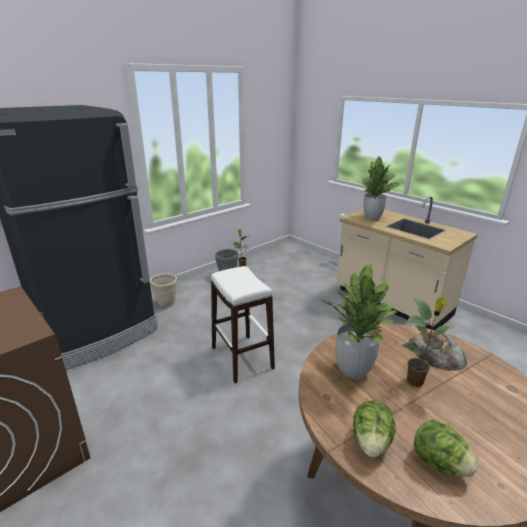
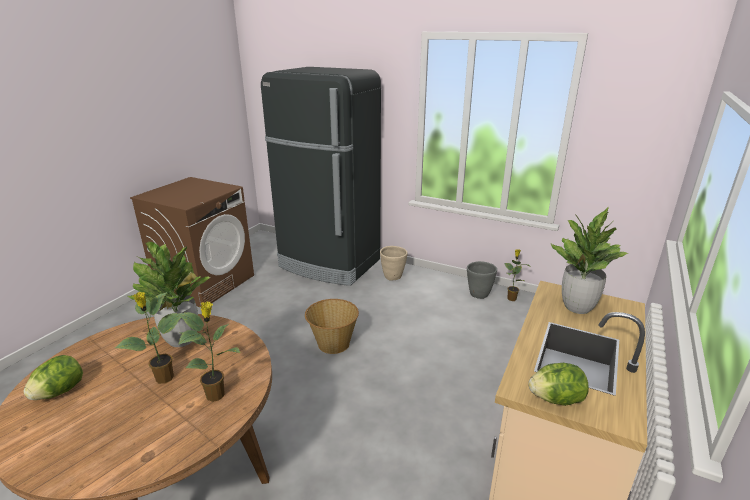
camera: 70 degrees right, 0 degrees up
white stool [211,266,275,383] -> basket [305,299,359,354]
lettuce [353,400,396,457] -> lettuce moved to [528,363,589,406]
bread [409,331,467,371] -> potted plant [178,301,241,402]

